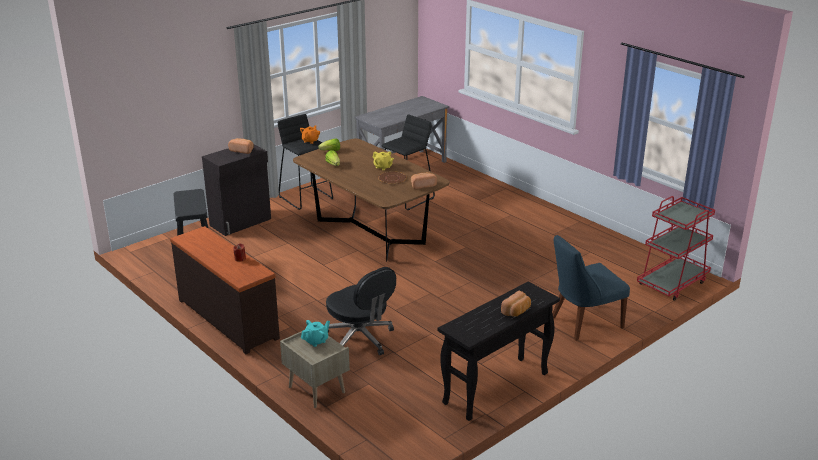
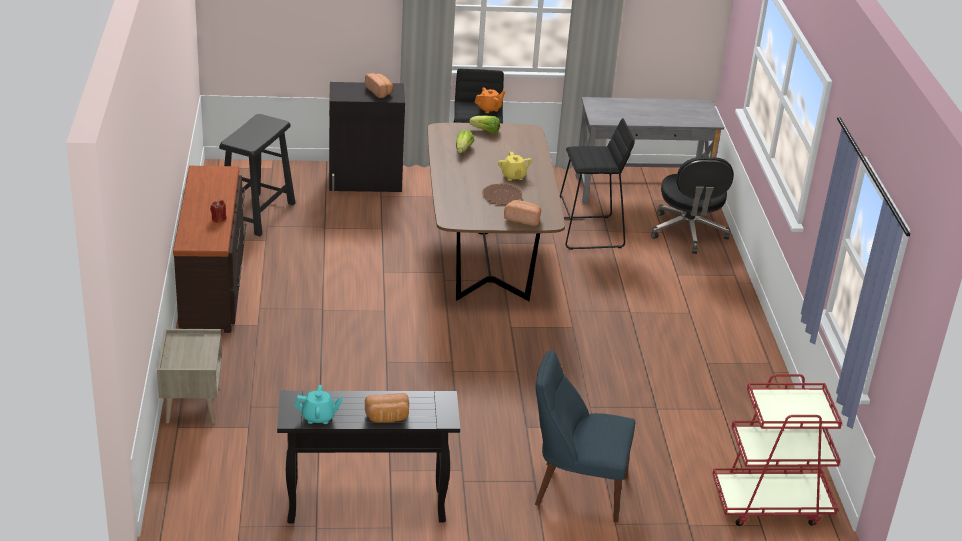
camera: 35 degrees right, 5 degrees up
turquoise teapot [301,320,330,347] -> turquoise teapot moved to [295,385,343,424]
black office chair [324,267,396,355] -> black office chair moved to [651,157,734,254]

